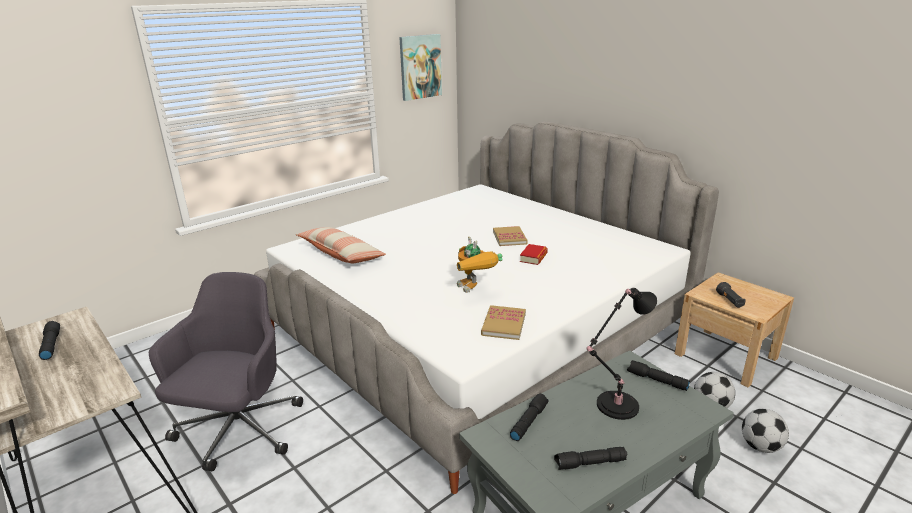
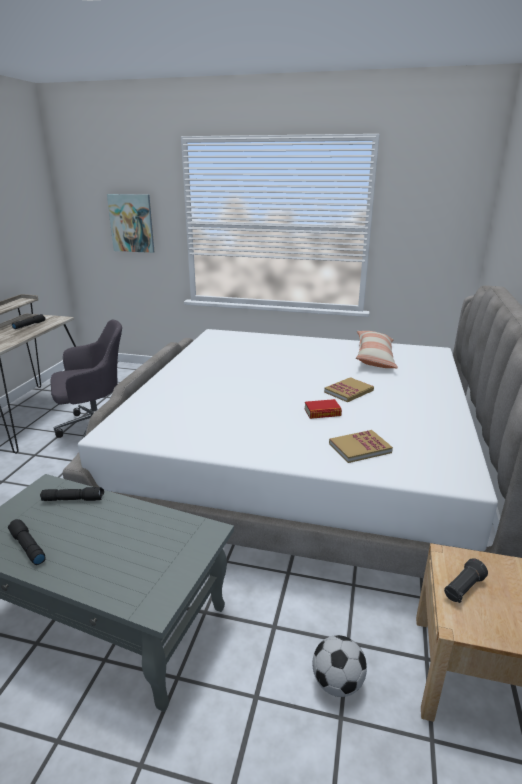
camera: 55 degrees right, 0 degrees up
pillow [296,227,386,263] -> pillow moved to [356,331,398,368]
picture [399,34,442,101] -> picture moved to [107,194,154,253]
toy robot [457,236,503,293] -> none
book [481,305,526,340] -> book moved to [329,430,393,463]
black table lamp [587,288,657,420] -> none
black flashlight [627,360,690,391] -> none
football [742,409,789,453] -> none

